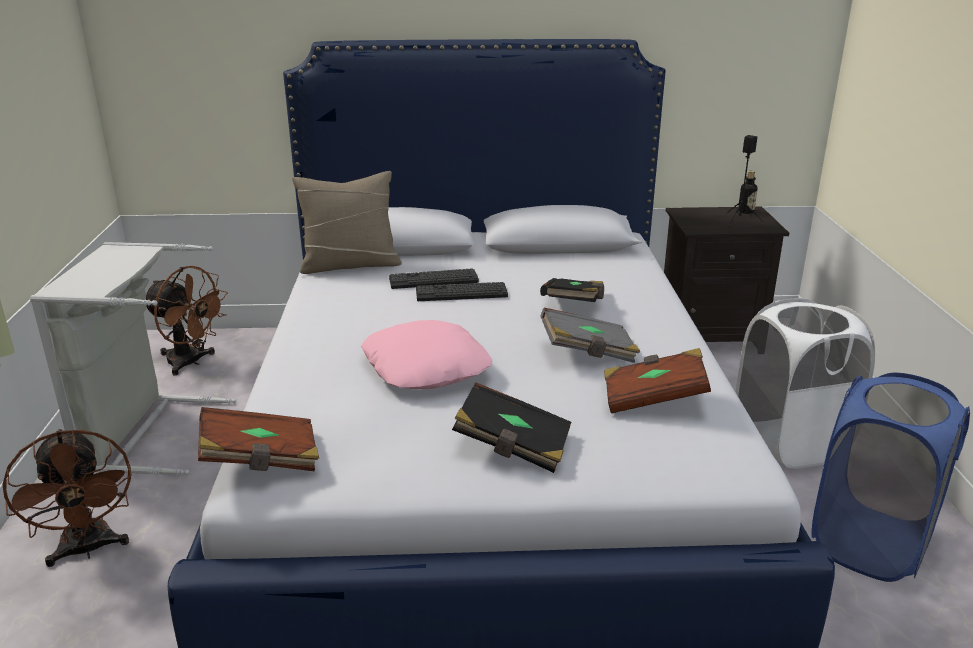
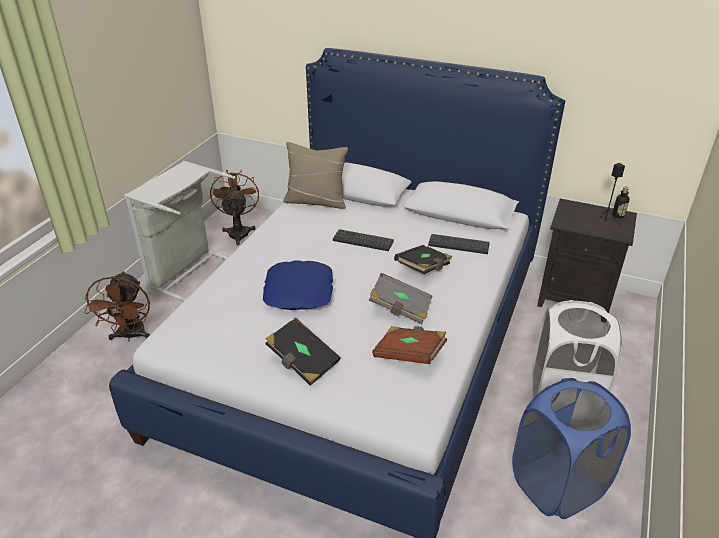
camera: 25 degrees right, 10 degrees up
brown fan [146,266,228,375] -> brown fan turned 150 degrees counterclockwise [210,169,259,245]
brown book [198,407,319,471] -> none
pink pillow [361,320,492,389] -> blue pillow [263,261,333,310]
keyboard [389,268,479,289] -> keyboard moved to [428,234,490,254]

